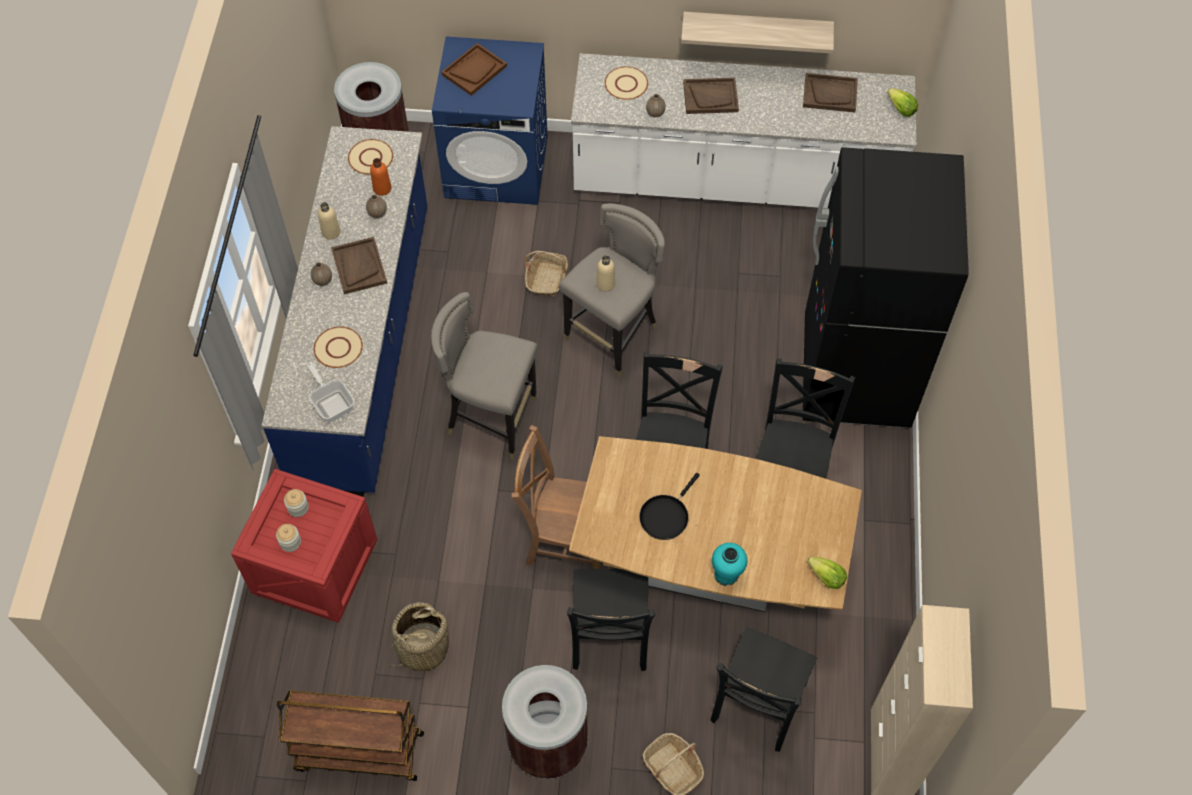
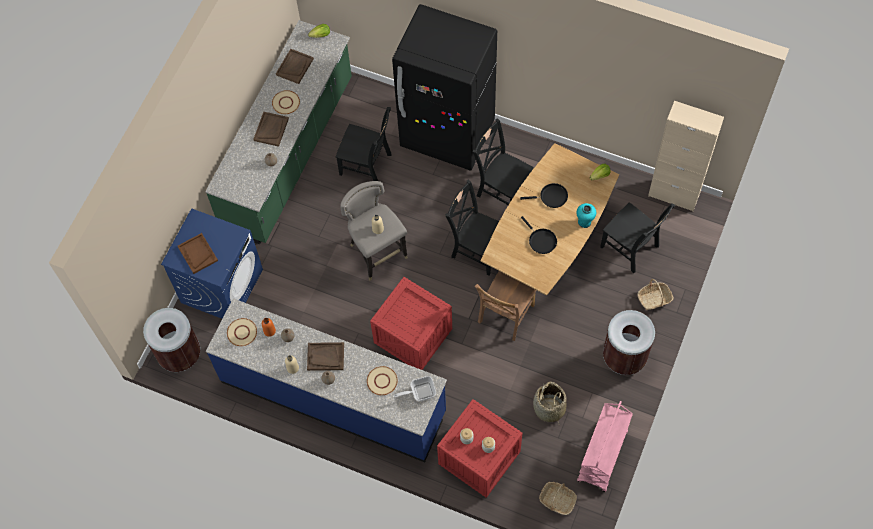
camera: 70 degrees left, 5 degrees up
brown cart [277,691,424,781] -> pink cart [577,401,633,492]
grey stool [431,292,538,459] -> crate [370,277,452,370]
basket [525,251,568,297] -> basket moved to [539,482,577,515]
black chair [567,569,655,671] -> black chair moved to [336,107,392,181]
white counter [571,53,917,208] -> green counter [205,20,352,245]
beige plate [605,66,648,100] -> beige plate moved to [272,90,300,114]
shelf [681,12,834,54] -> none
none -> black frying pan [520,183,568,208]

